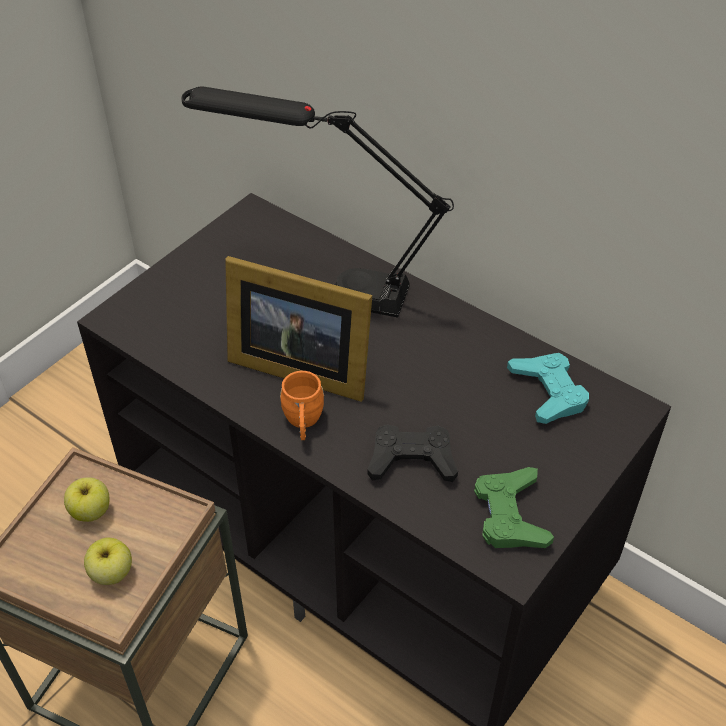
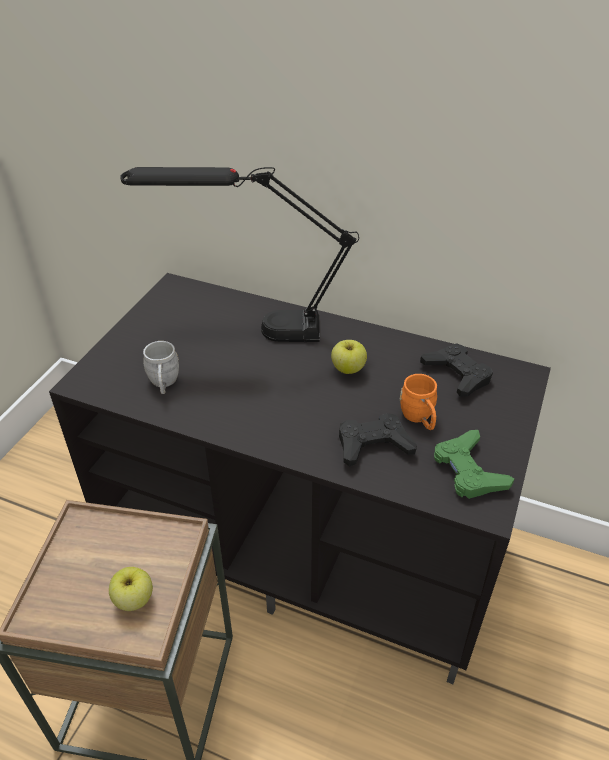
camera: 15 degrees left, 5 degrees down
apple [64,477,109,522] -> apple moved to [331,340,367,374]
picture frame [225,256,372,402] -> none
orange mug [280,371,324,440] -> orange mug moved to [400,374,437,430]
turquoise game controller [507,353,589,424] -> black game controller [420,343,493,397]
none -> grey mug [143,341,179,394]

